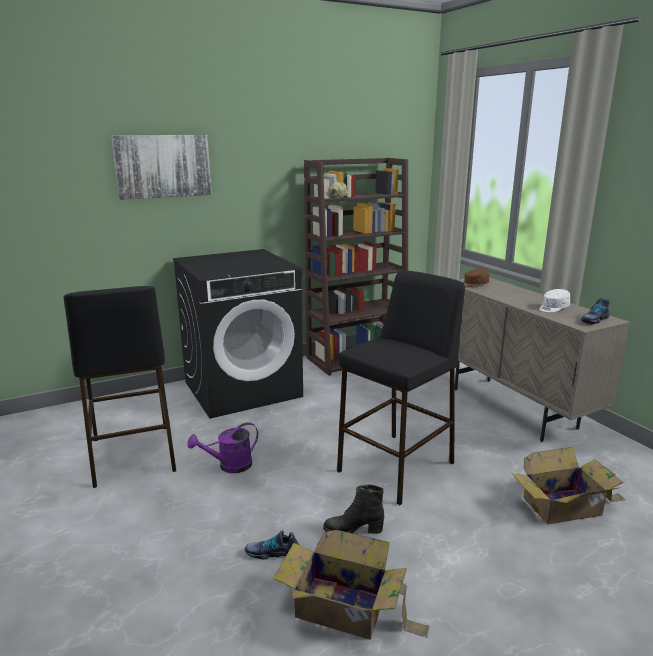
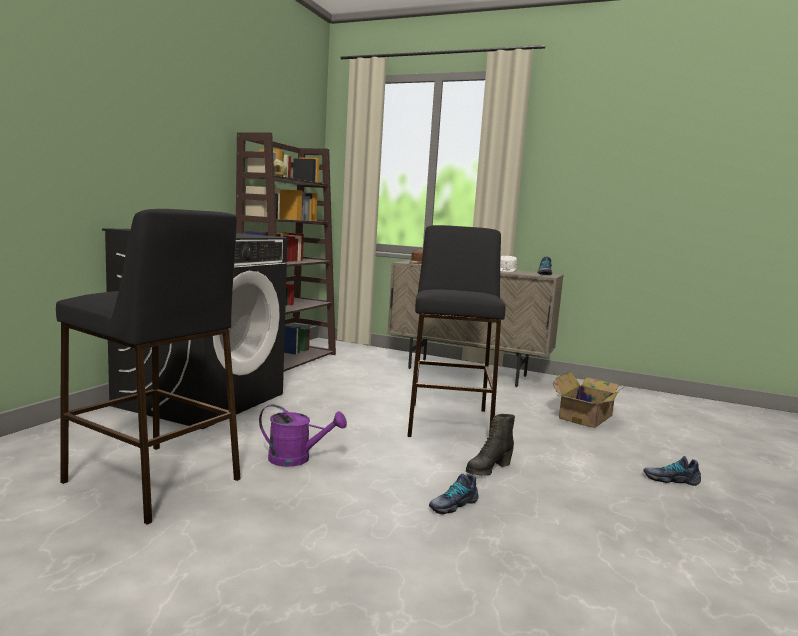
camera: 40 degrees left, 10 degrees down
picture [111,135,212,200] -> none
purple watering can [188,422,258,473] -> purple watering can turned 105 degrees counterclockwise [259,404,347,467]
cardboard box [273,530,430,639] -> none
none -> shoe [643,456,701,486]

